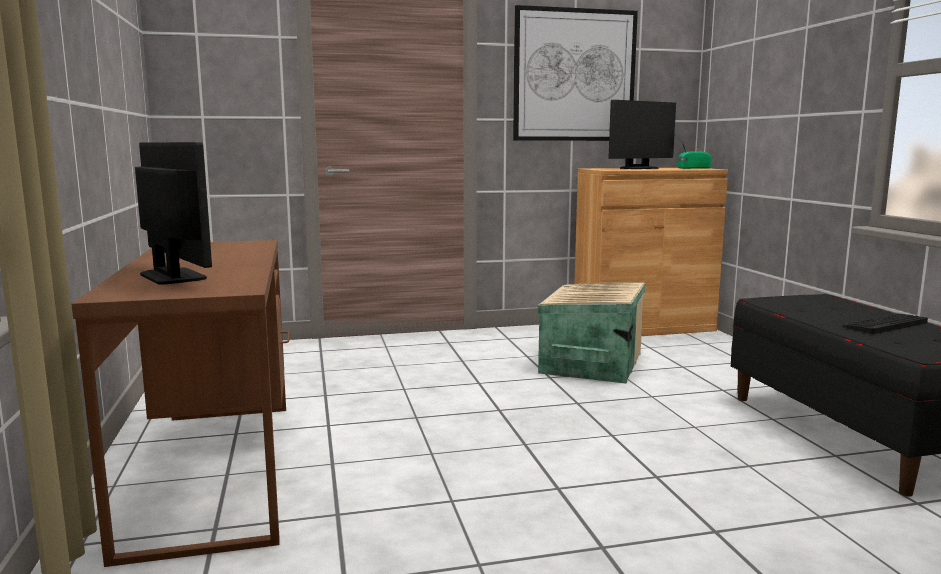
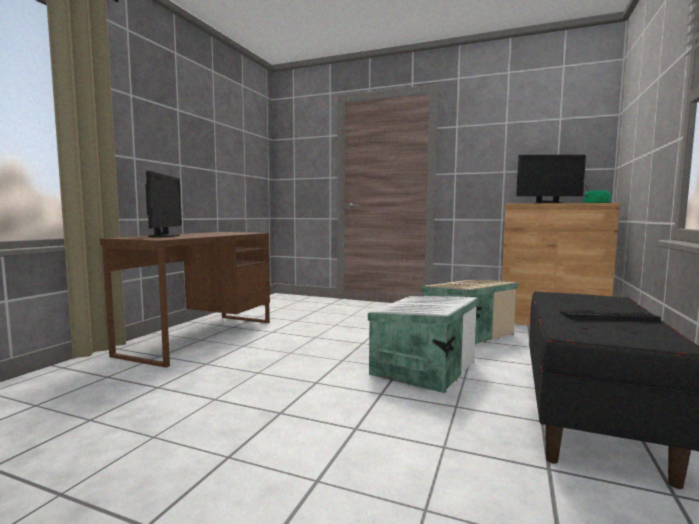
camera: 35 degrees right, 5 degrees down
picture [513,5,638,141] -> none
none -> white storage box [368,296,478,393]

